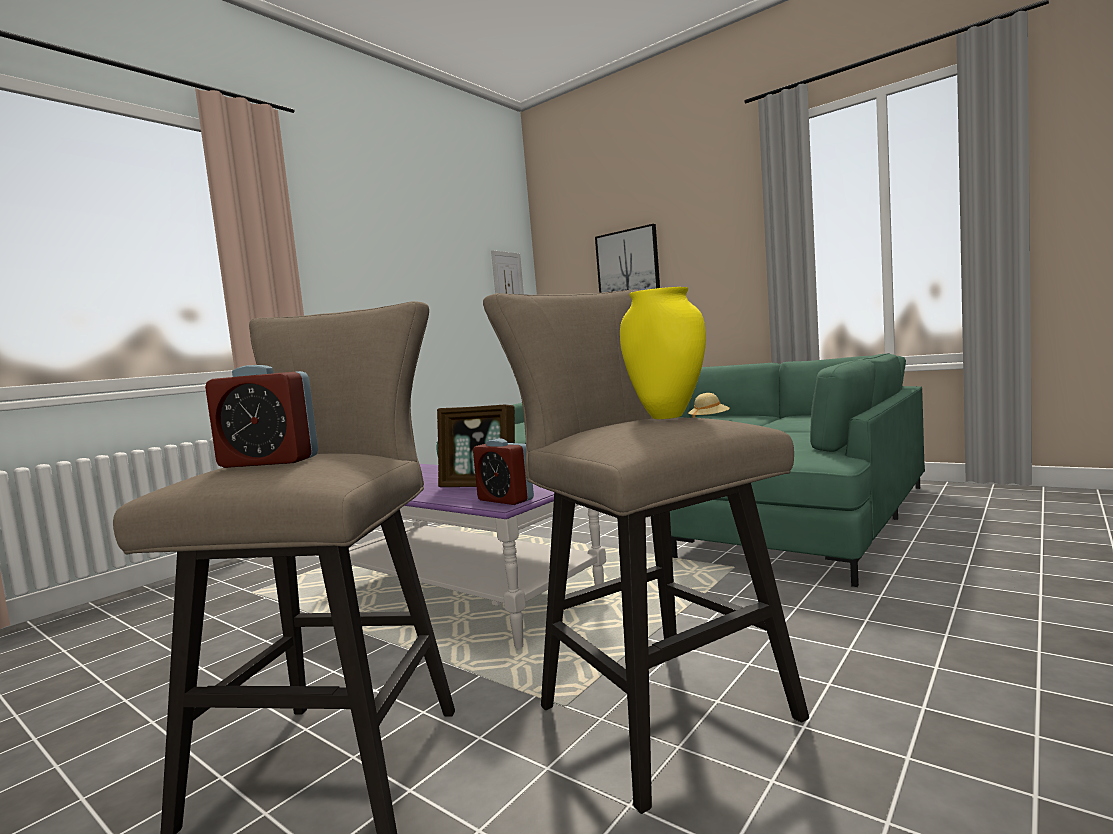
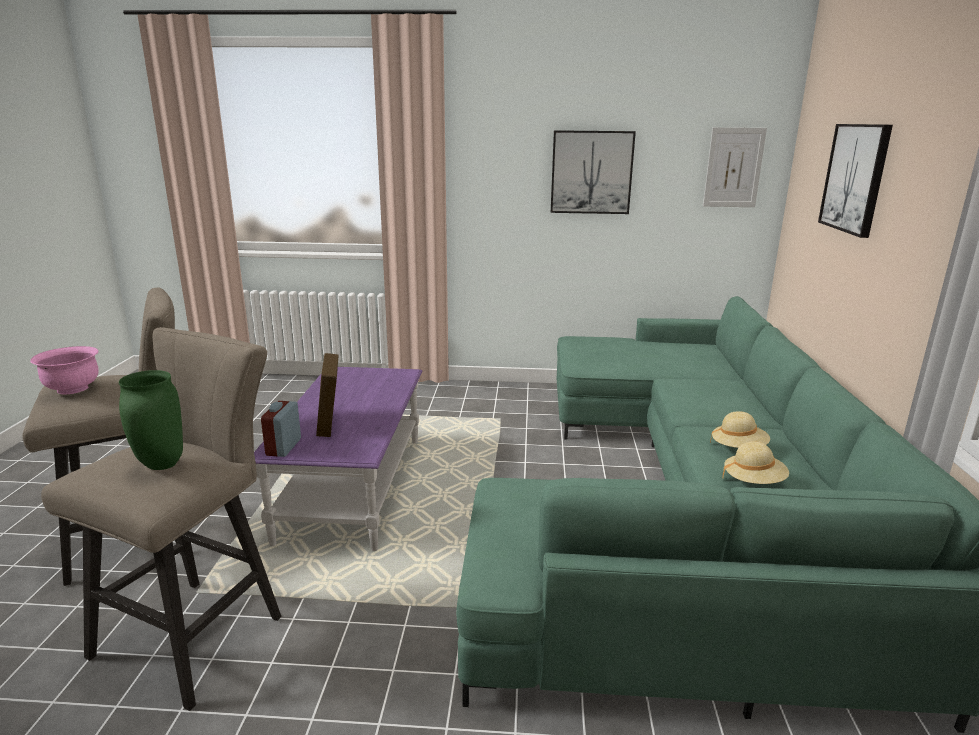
camera: 55 degrees right, 15 degrees up
alarm clock [205,365,318,468] -> pink bowl [30,346,99,394]
yellow vase [620,287,706,419] -> green vase [119,370,183,470]
none -> picture [551,130,636,214]
none -> beige hat [723,441,789,484]

